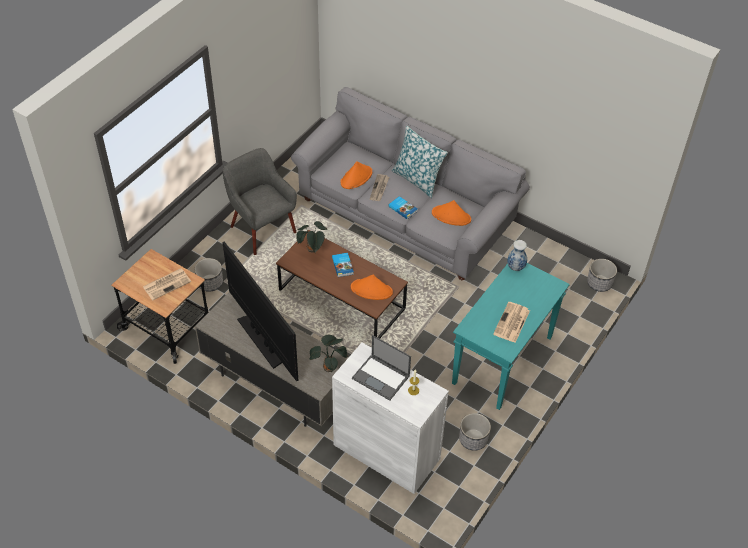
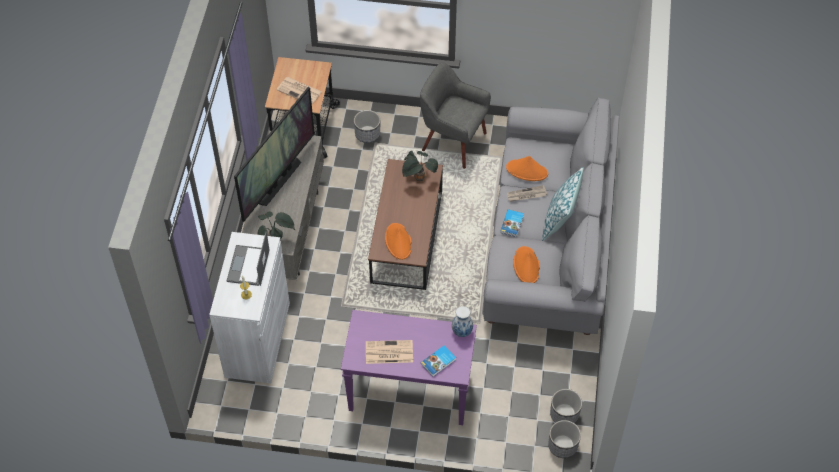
camera: 65 degrees right, 5 degrees up
grey armchair [223,148,297,255] -> grey armchair turned 90 degrees counterclockwise [420,62,491,169]
book [332,253,354,277] -> book moved to [421,346,456,377]
turquoise console table [452,263,570,410] -> purple console table [341,310,477,425]
planter [459,413,491,451] -> planter moved to [550,389,582,423]

